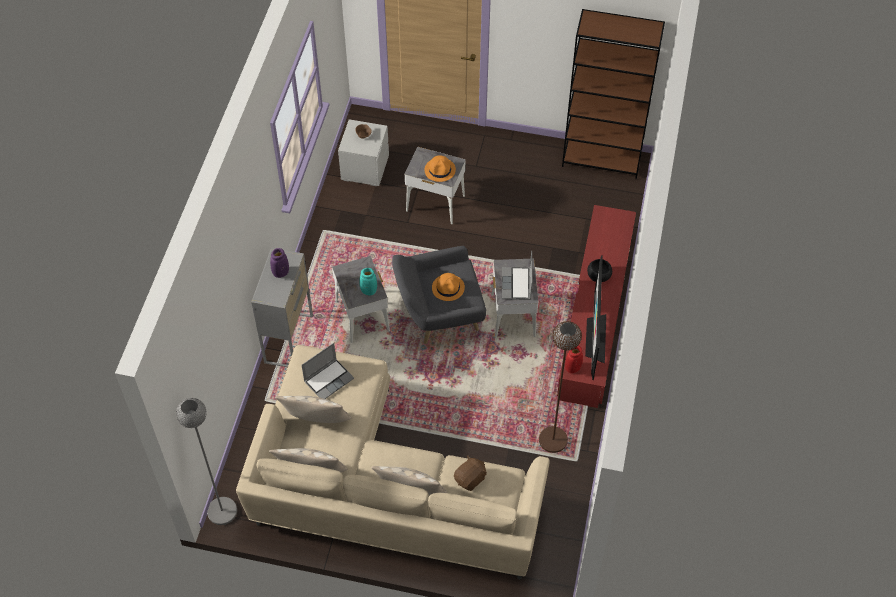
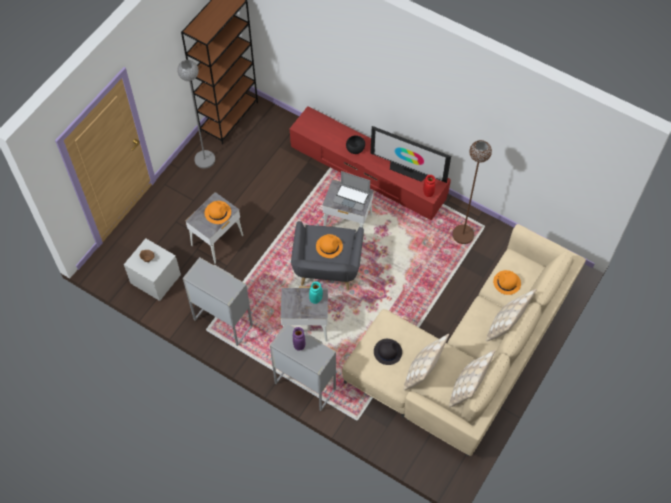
camera: 70 degrees left, 5 degrees up
grey floor lamp [176,398,237,525] -> grey floor lamp moved to [177,60,215,169]
laptop [301,343,354,399] -> black hat [374,339,402,365]
brown plush toy [454,455,487,491] -> orange hat [493,270,521,295]
none -> grey cabinet [183,257,253,346]

